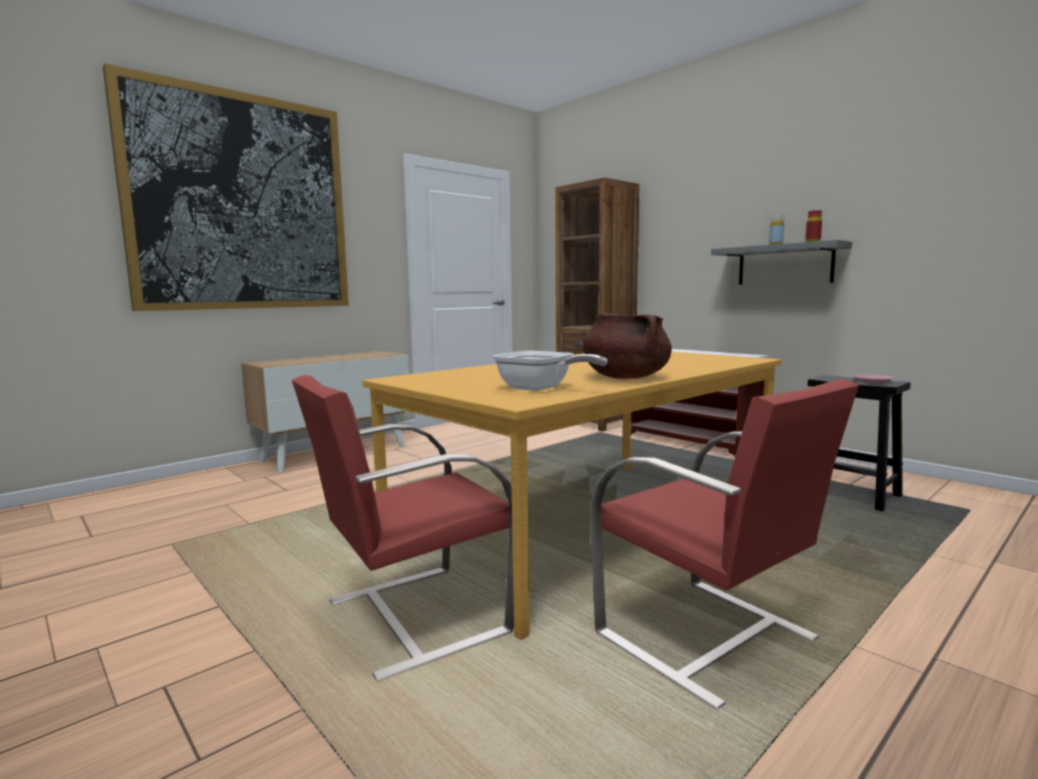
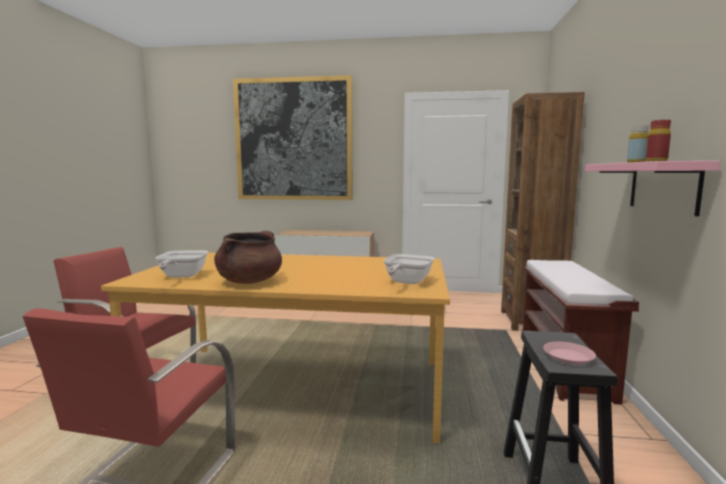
camera: 50 degrees right, 0 degrees up
grey shelf [711,240,852,285] -> pink shelf [585,161,720,216]
none -> frying pan [383,254,435,284]

